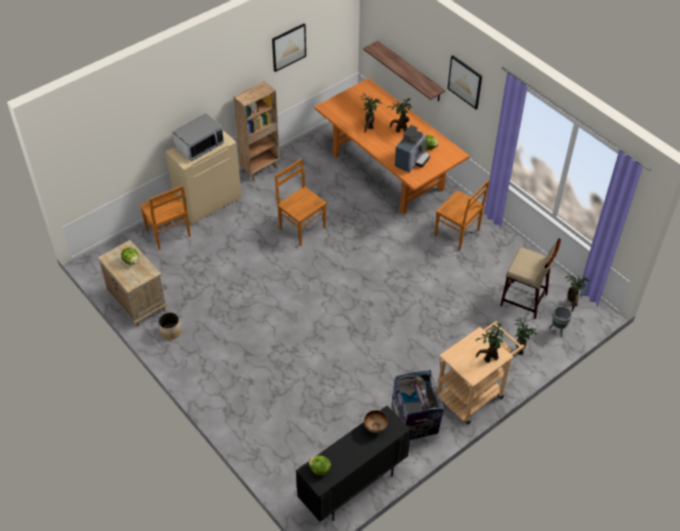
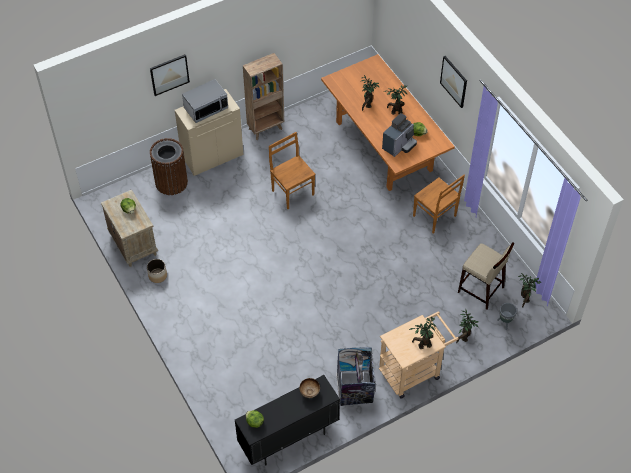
camera: 10 degrees right, 5 degrees up
brown chair [140,185,191,250] -> brown trash can [150,138,188,195]
picture [272,23,306,72] -> picture moved to [150,54,190,96]
shelf [363,41,445,101] -> none

